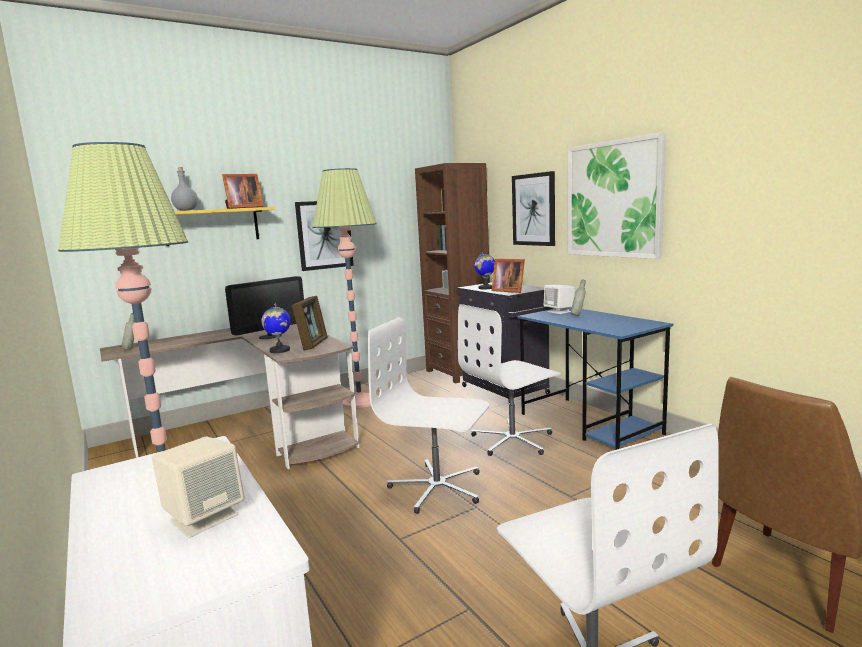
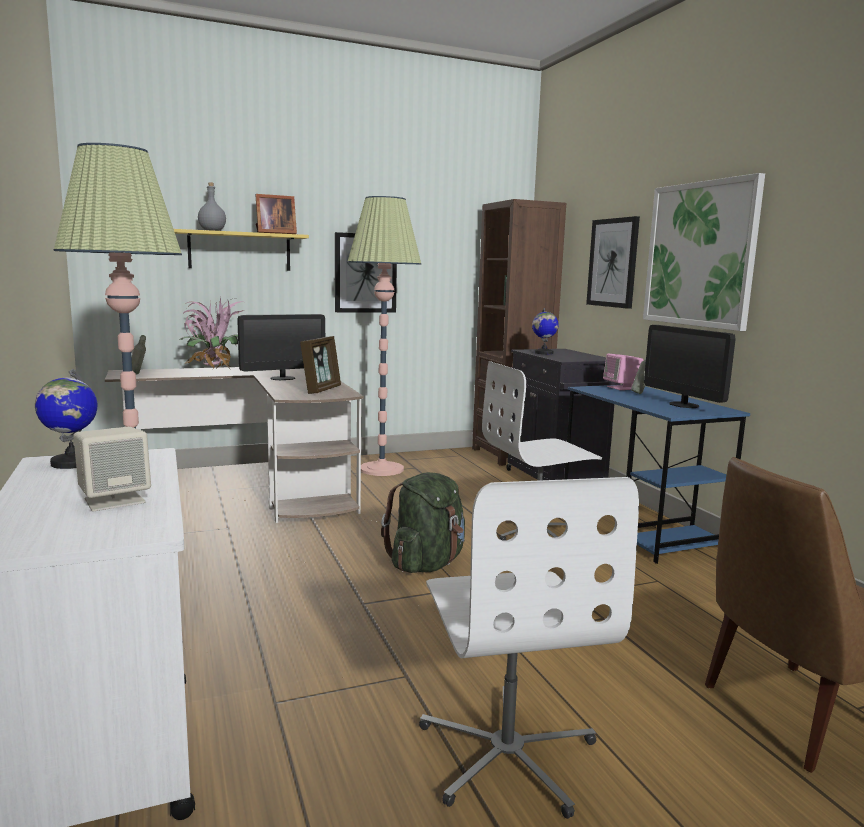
camera: 10 degrees right, 0 degrees up
globe [261,303,291,353] -> globe moved to [35,369,97,469]
white office chair [368,317,489,514] -> green backpack [381,472,465,573]
picture frame [491,259,525,293] -> none
white speaker [544,285,575,314] -> pink speaker [603,354,643,390]
none -> potted plant [180,296,245,370]
none -> monitor [644,325,736,408]

